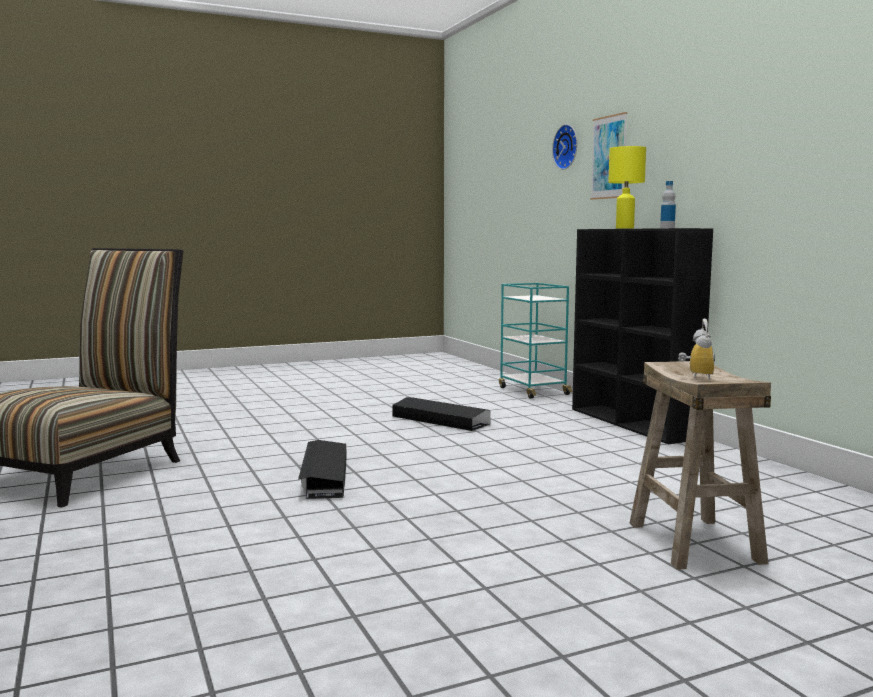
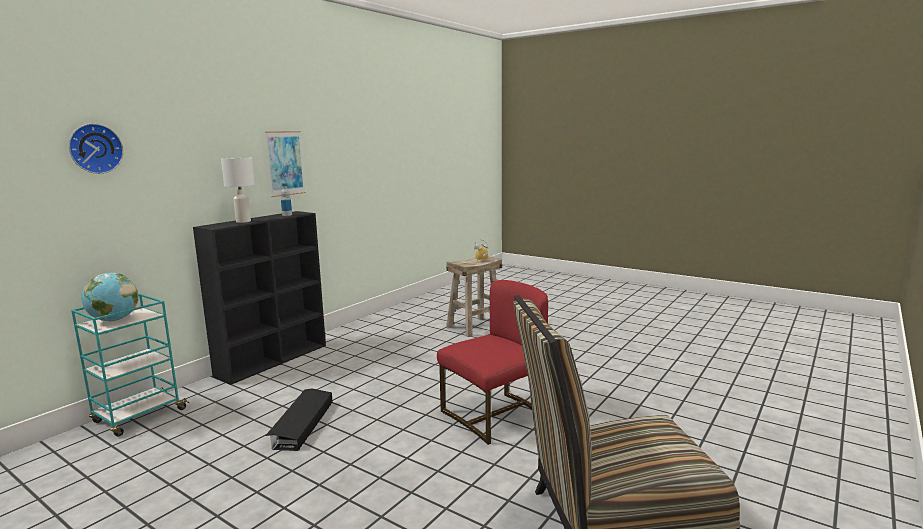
camera: 120 degrees left, 5 degrees up
black storage box [298,440,347,499] -> red chair [437,280,548,445]
picture [590,112,627,200] -> picture moved to [265,131,306,197]
yellow table lamp [608,146,646,229] -> white table lamp [221,157,255,223]
none -> globe [81,272,138,321]

